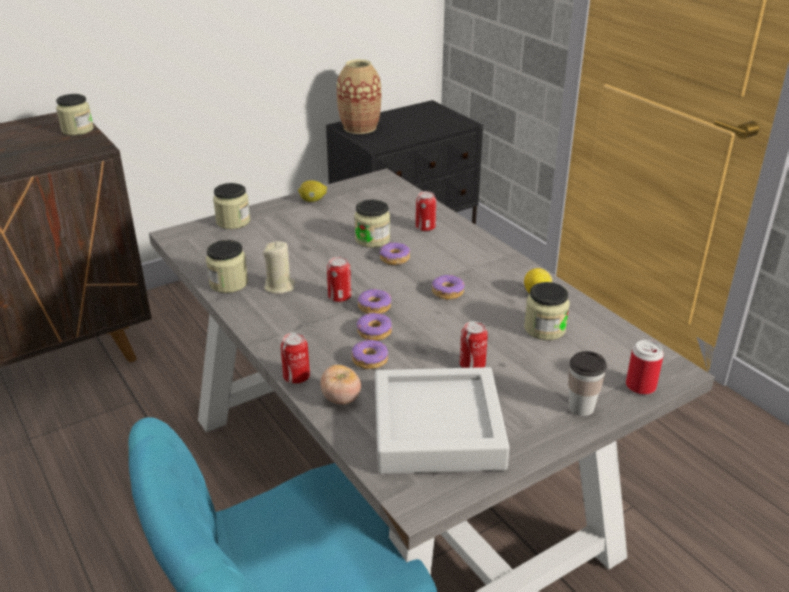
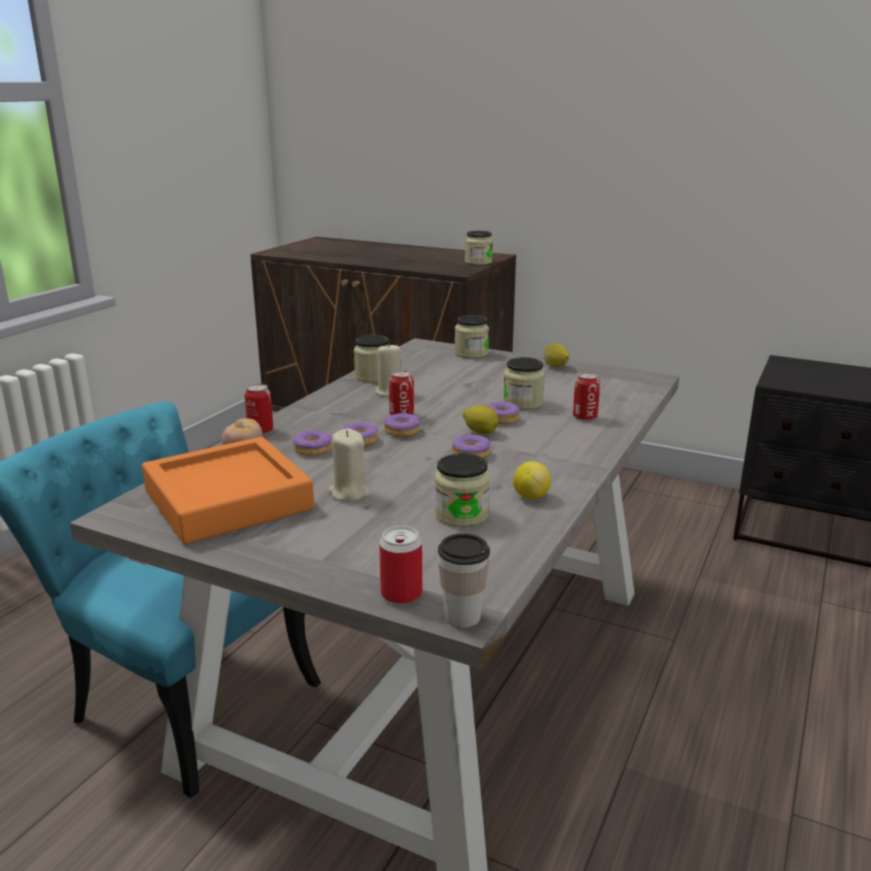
camera: 60 degrees right, 10 degrees down
vase [337,59,381,134] -> none
grey tray [375,367,510,474] -> orange tray [142,437,314,544]
can [460,321,488,368] -> beige candle [328,429,370,502]
cup [568,351,607,416] -> cup moved to [438,533,490,628]
none -> lemon [463,405,498,434]

